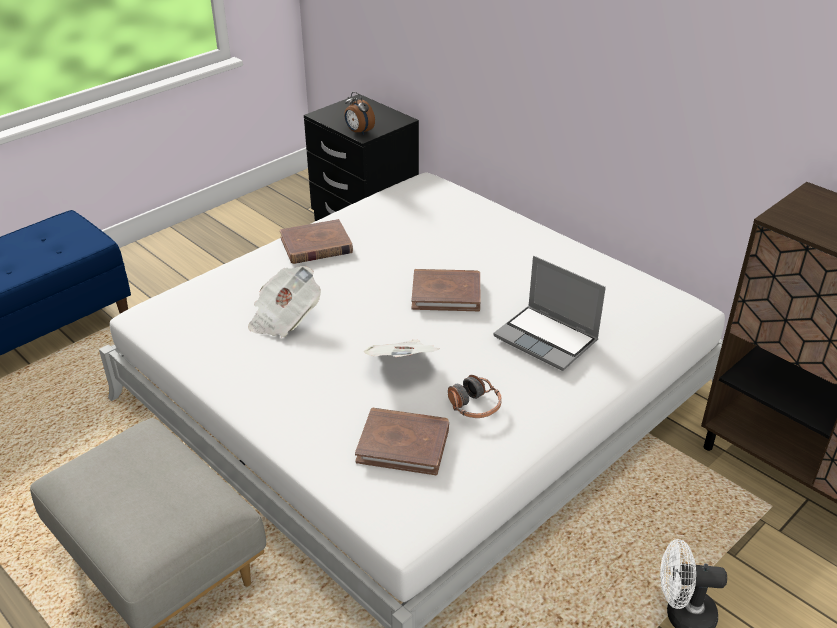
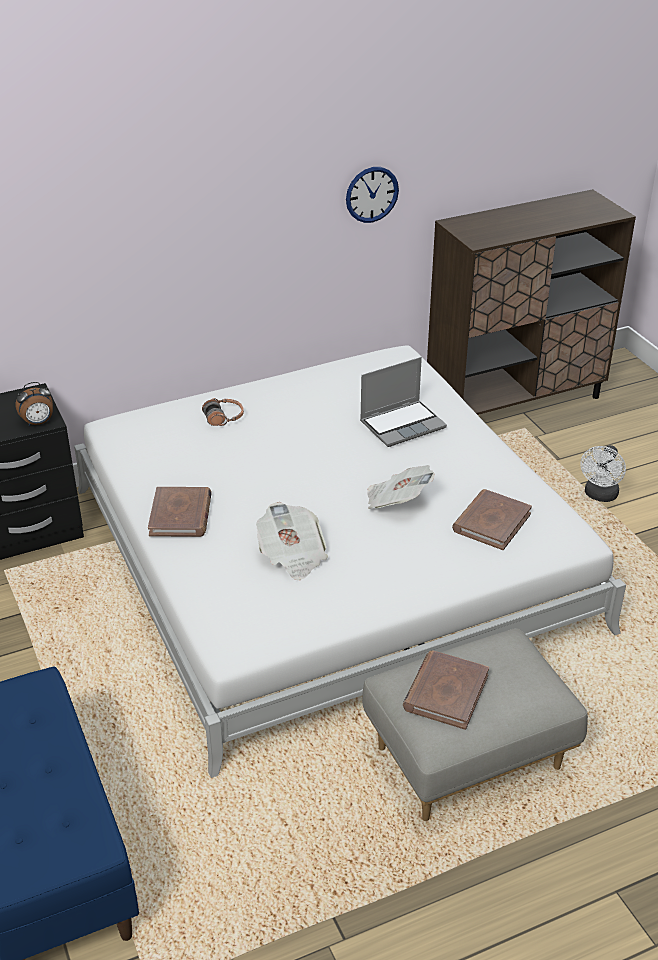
camera: 70 degrees left, 0 degrees up
brown book [412,269,481,311] -> brown book moved to [403,650,489,730]
headphones [448,375,502,418] -> headphones moved to [202,398,244,426]
none -> wall clock [346,167,399,223]

